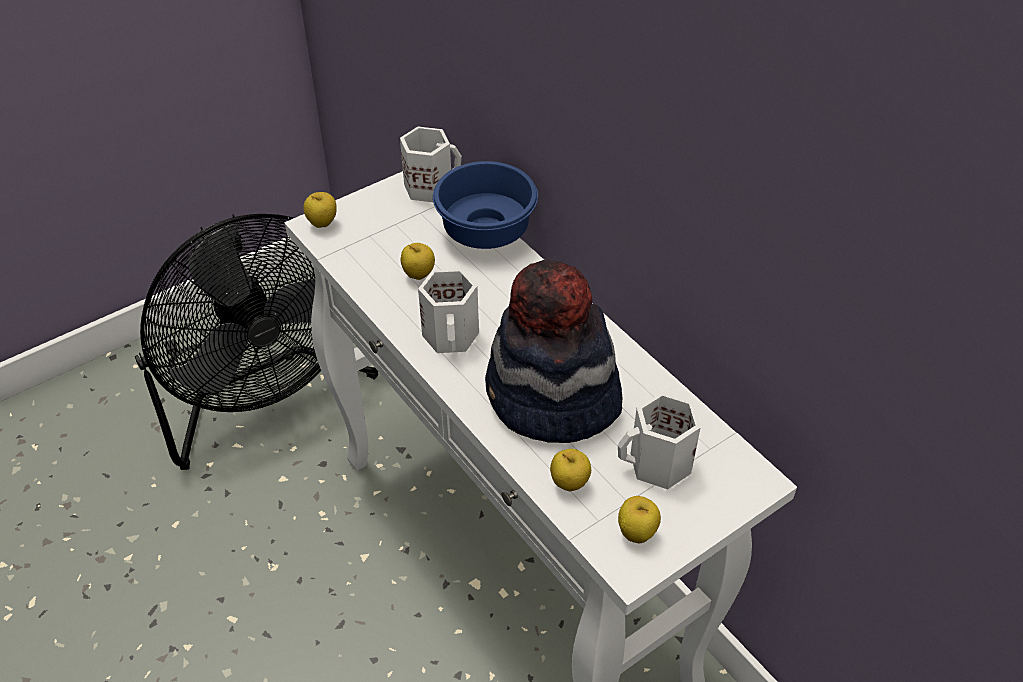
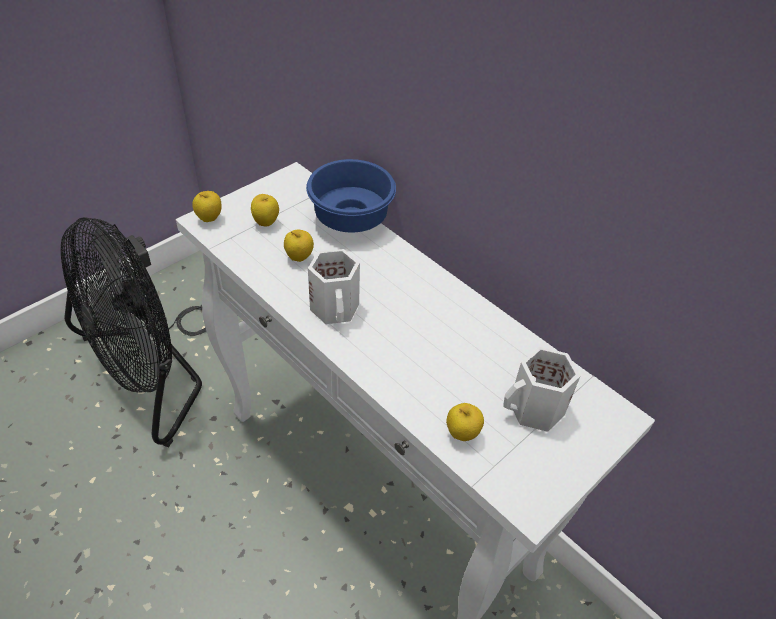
camera: 10 degrees left, 0 degrees up
black fan [135,214,378,470] -> black fan turned 90 degrees clockwise [61,217,206,447]
white mug [400,127,462,202] -> none
hat [485,259,622,443] -> none
apple [618,496,661,544] -> apple moved to [251,194,279,227]

